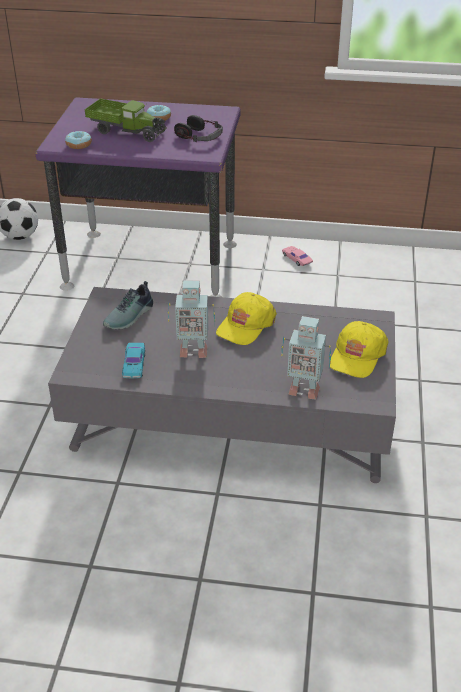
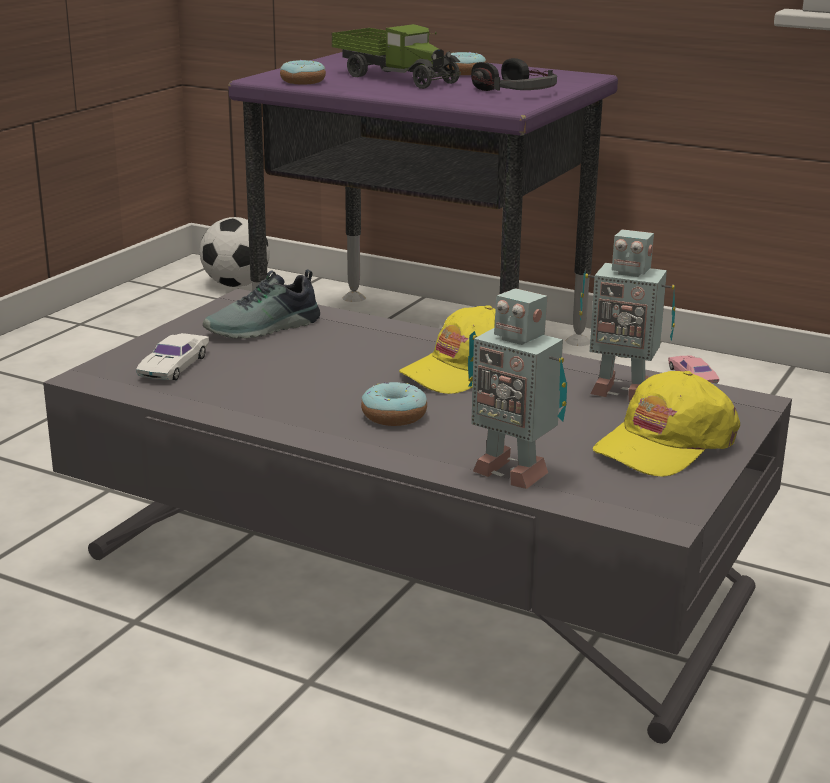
camera: 20 degrees right, 15 degrees down
turquoise toy car [122,343,145,379] -> none
toy robot [168,280,215,358] -> toy robot moved to [579,229,676,402]
none -> white toy car [136,333,209,380]
none -> donut [361,382,427,426]

